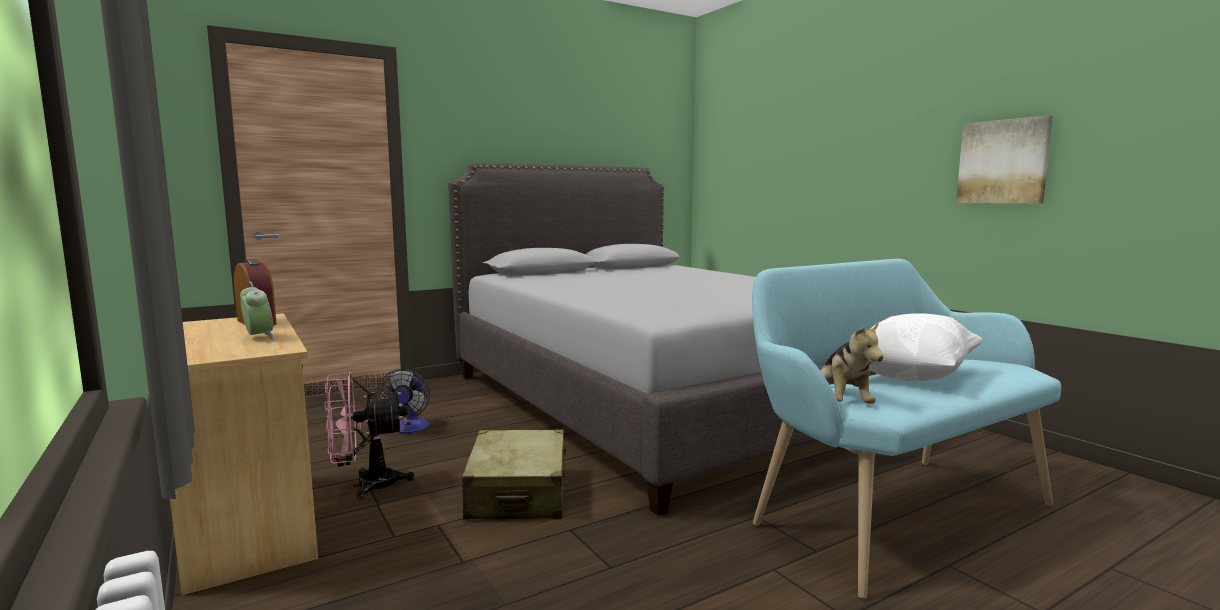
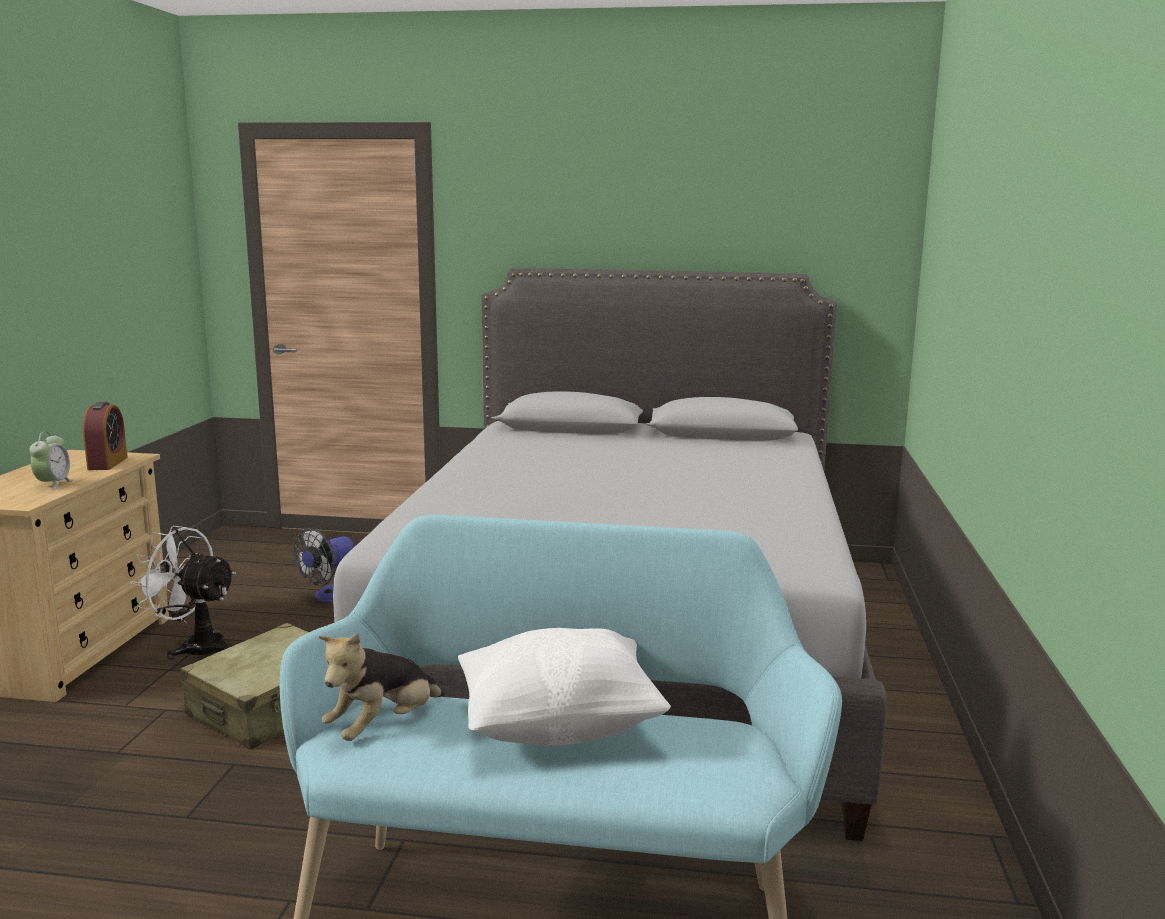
camera: 40 degrees right, 5 degrees up
pink fan [324,372,414,499] -> white fan [130,526,236,660]
picture [956,115,1053,204] -> none

